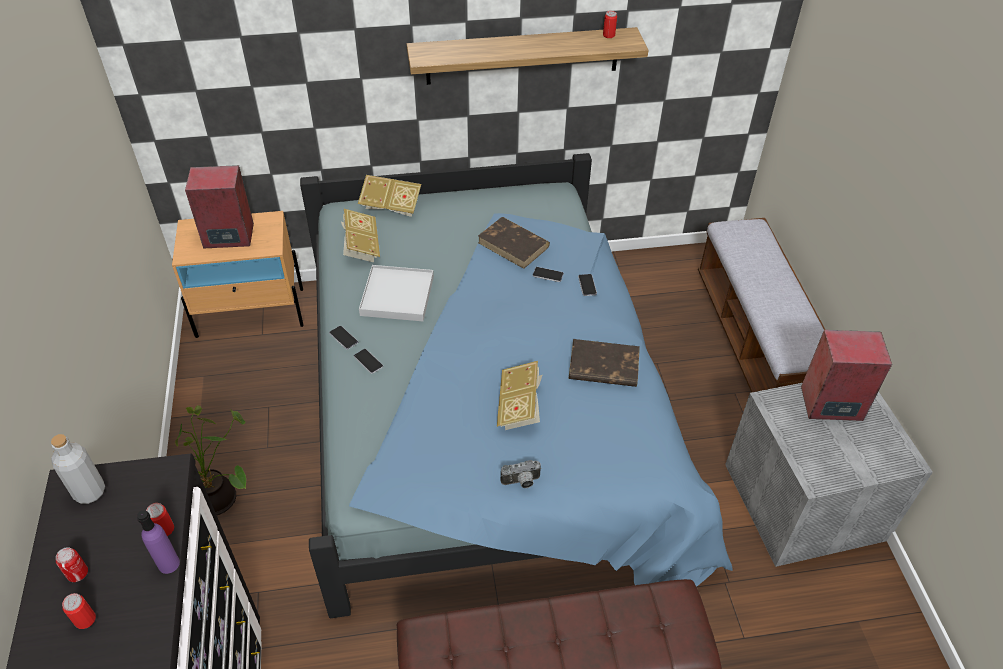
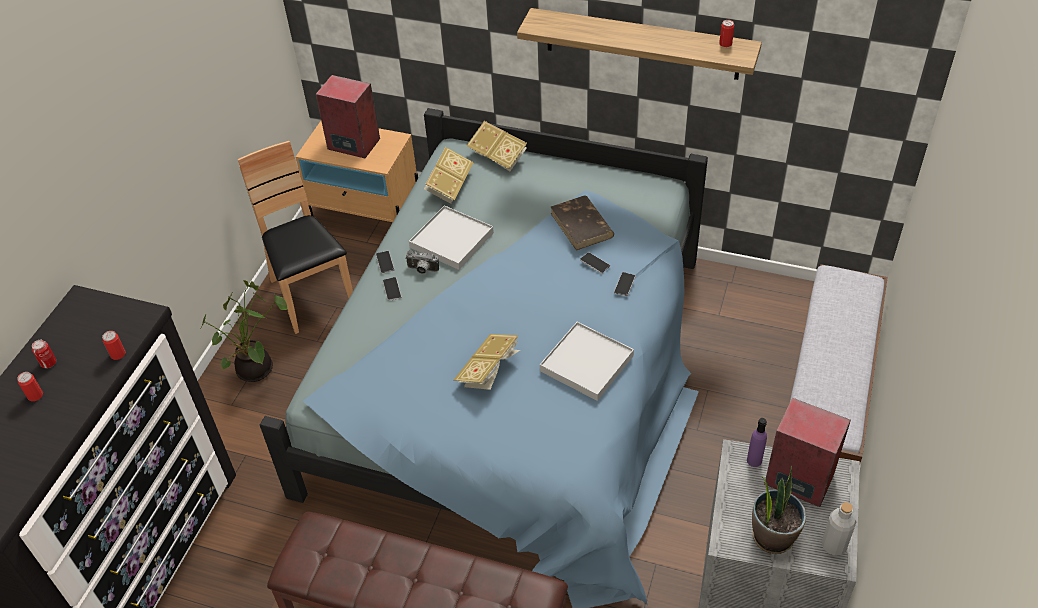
camera: 30 degrees right, 0 degrees up
grey bottle [51,434,105,504] -> grey bottle moved to [821,502,856,556]
purple bottle [137,510,180,574] -> purple bottle moved to [747,418,767,467]
camera [501,460,542,488] -> camera moved to [405,250,439,274]
brown book [569,339,640,387] -> white tray [540,322,634,401]
none -> brown chair [238,141,353,334]
none -> potted plant [752,466,806,554]

